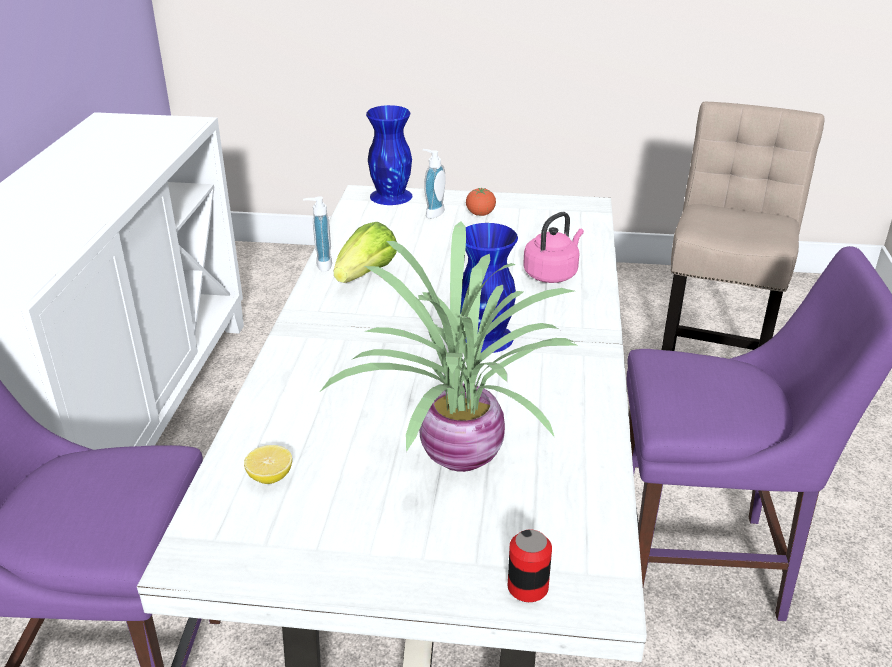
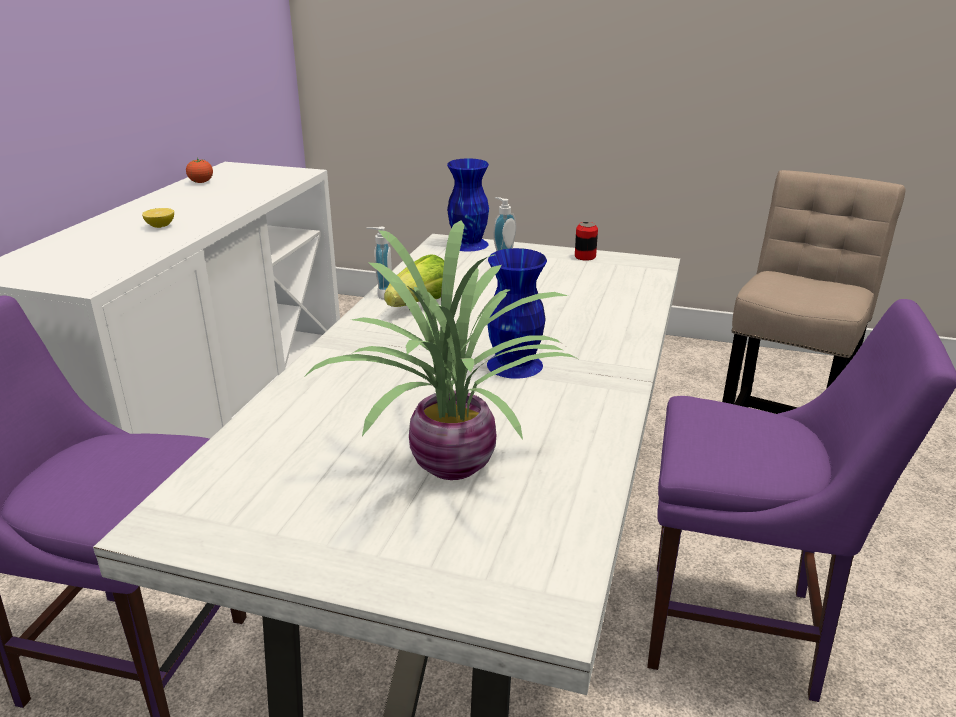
camera: 10 degrees right, 5 degrees down
lemon [244,445,292,484] -> lemon moved to [142,208,174,228]
tomato [466,187,496,216] -> tomato moved to [186,158,213,183]
can [508,529,552,602] -> can moved to [575,222,598,261]
pink kettle [523,212,584,283] -> none

